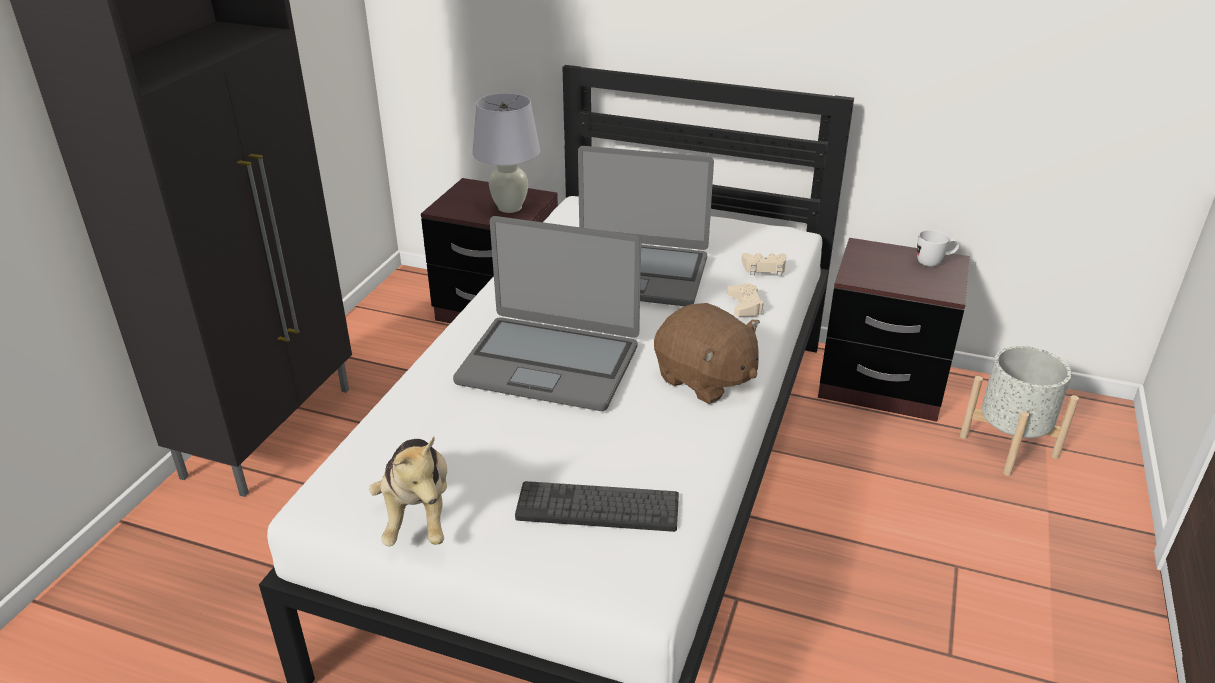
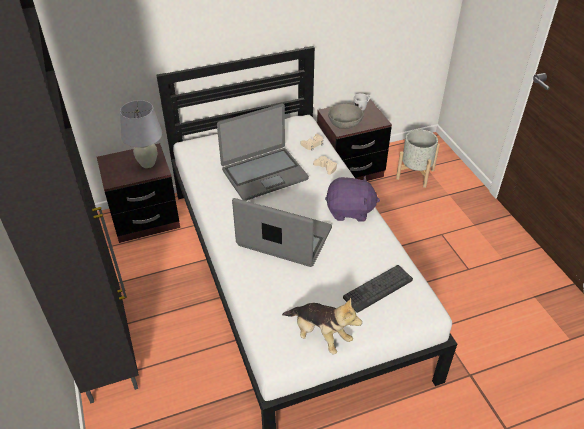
camera: 40 degrees left, 10 degrees up
laptop [453,216,641,411] -> laptop turned 135 degrees counterclockwise [232,198,332,267]
brown plush toy [654,303,760,404] -> purple plush toy [325,176,380,222]
none -> grey bowl [328,104,364,129]

